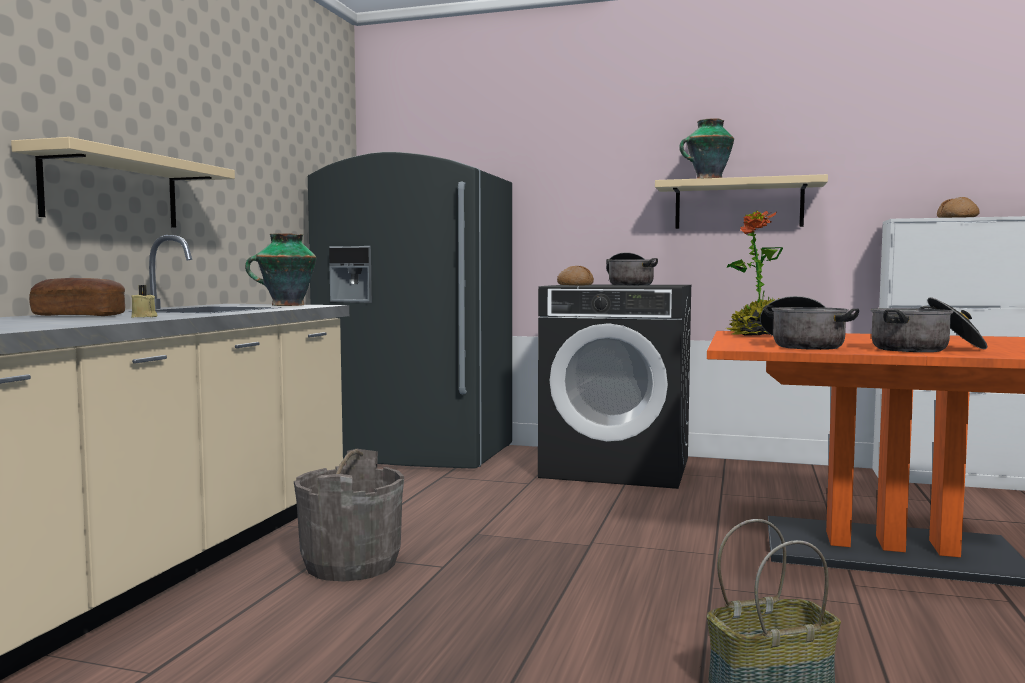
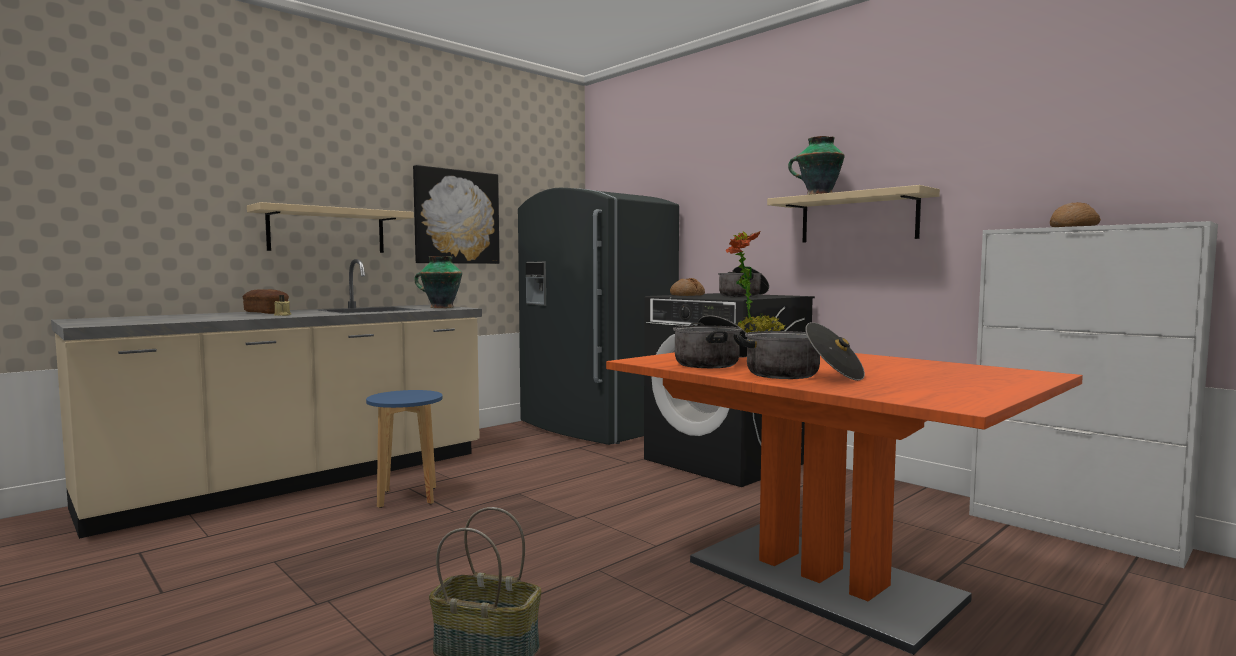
camera: 30 degrees right, 0 degrees up
grey bucket [294,449,404,582] -> blue stool [366,390,443,508]
none -> picture [413,165,500,264]

